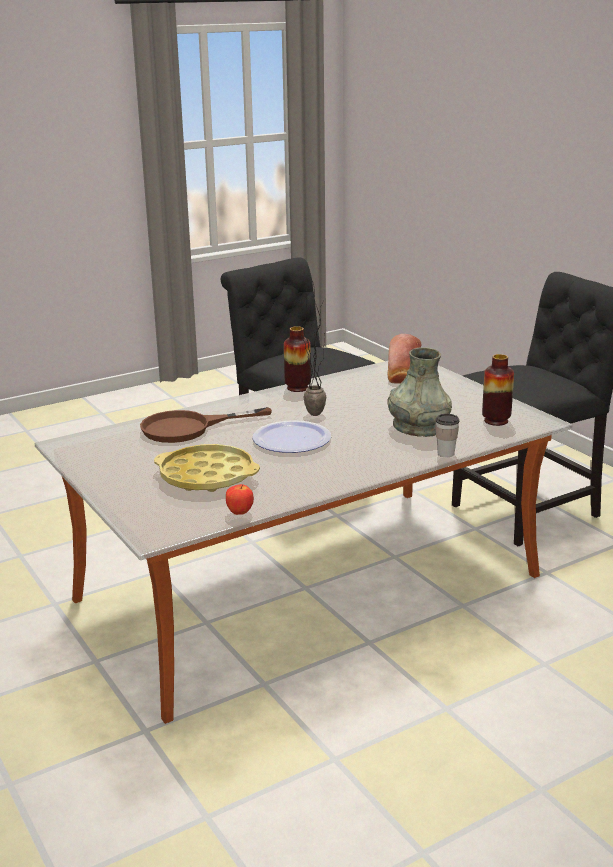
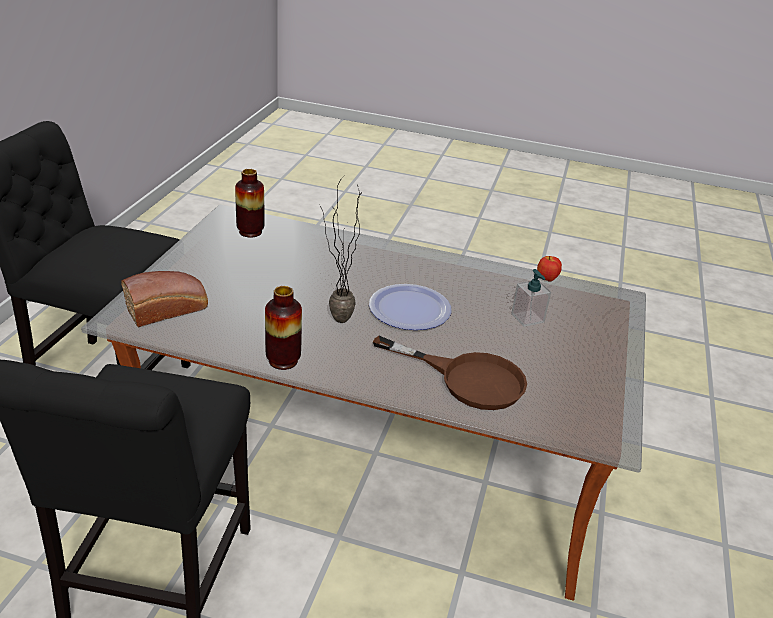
camera: 135 degrees left, 10 degrees up
yellow tray [154,444,260,492] -> soap dispenser [511,269,551,327]
grey vase [388,347,452,437] -> none
cup [435,414,460,457] -> none

